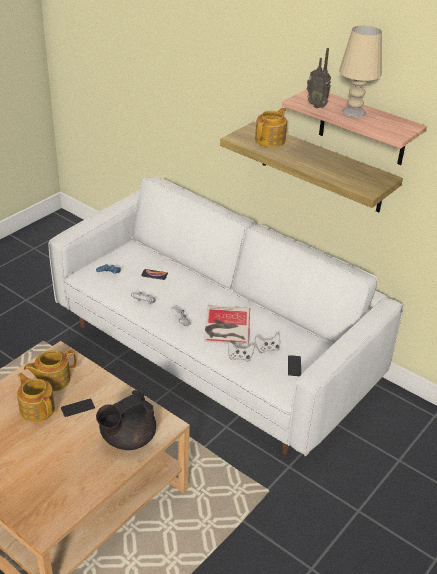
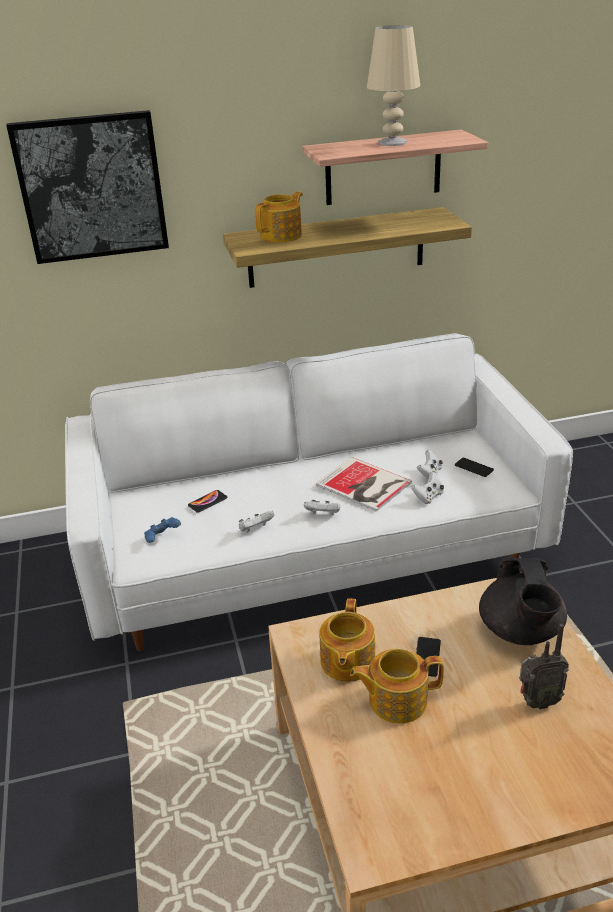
camera: 50 degrees left, 5 degrees down
teapot [255,108,287,148] -> teapot turned 60 degrees clockwise [255,191,303,243]
radio [307,48,331,108] -> radio moved to [519,624,569,709]
none -> picture [6,110,169,264]

